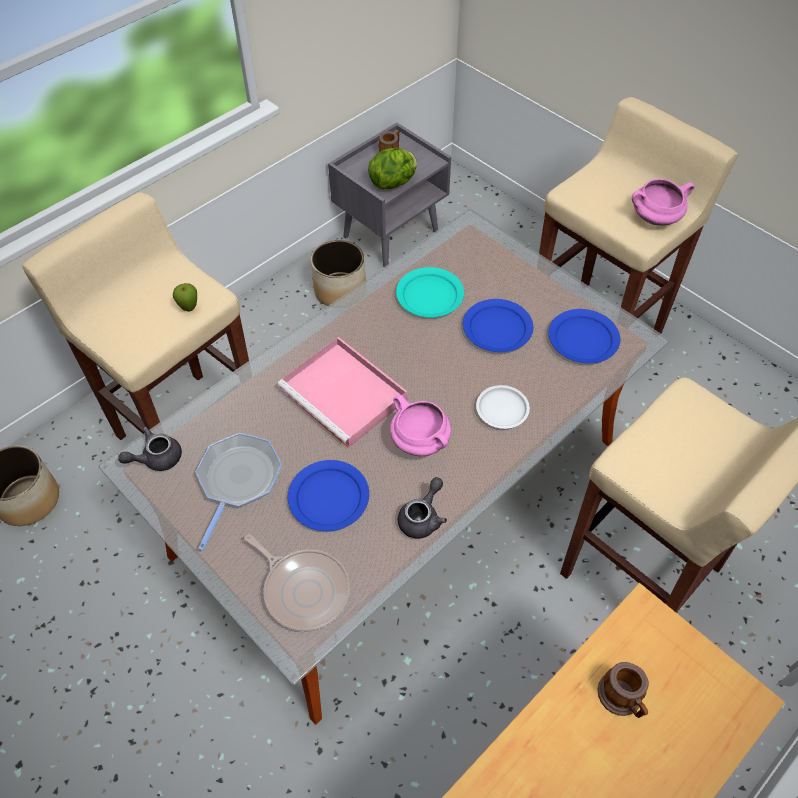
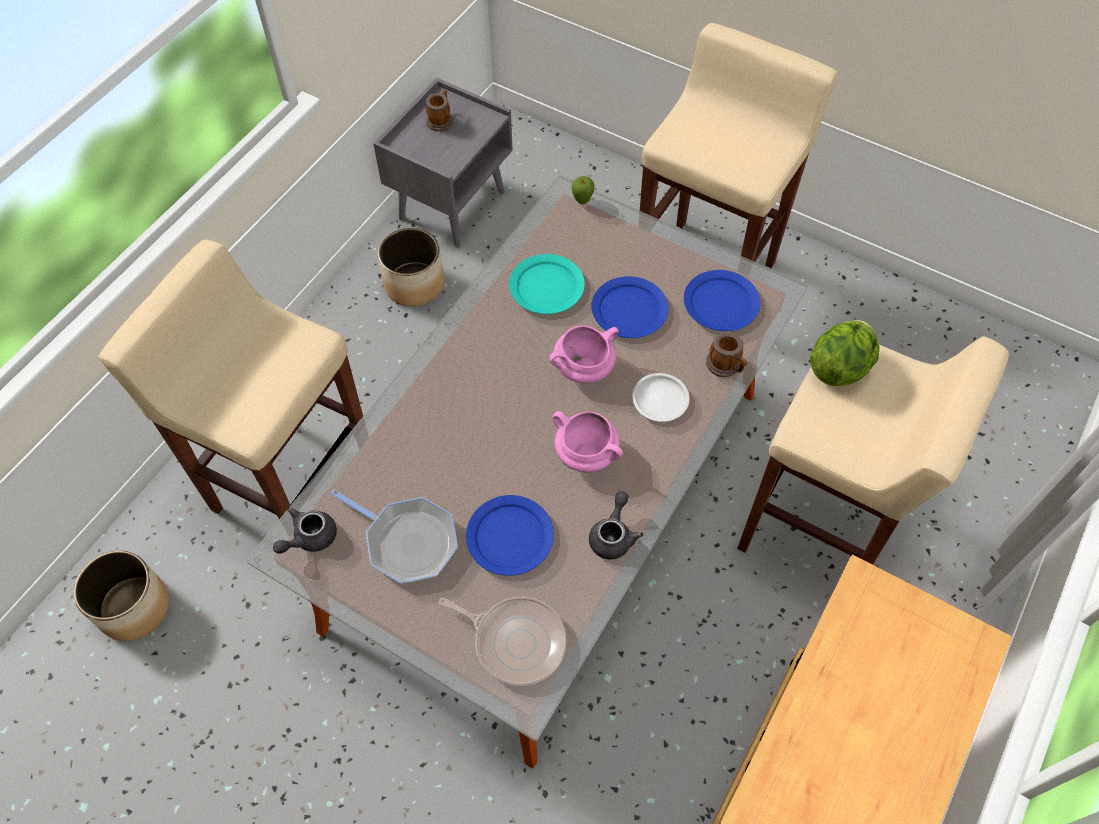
camera: 15 degrees left, 5 degrees up
apple [173,283,197,312] -> apple moved to [572,176,595,204]
frying pan [196,433,282,551] -> frying pan turned 120 degrees clockwise [331,490,458,584]
pink tray [278,337,407,448] -> none
lettuce [368,148,417,189] -> lettuce moved to [810,320,880,386]
mug [598,662,649,718] -> mug moved to [706,333,747,377]
pink cooking pot [632,179,695,225] -> pink cooking pot moved to [549,325,619,383]

